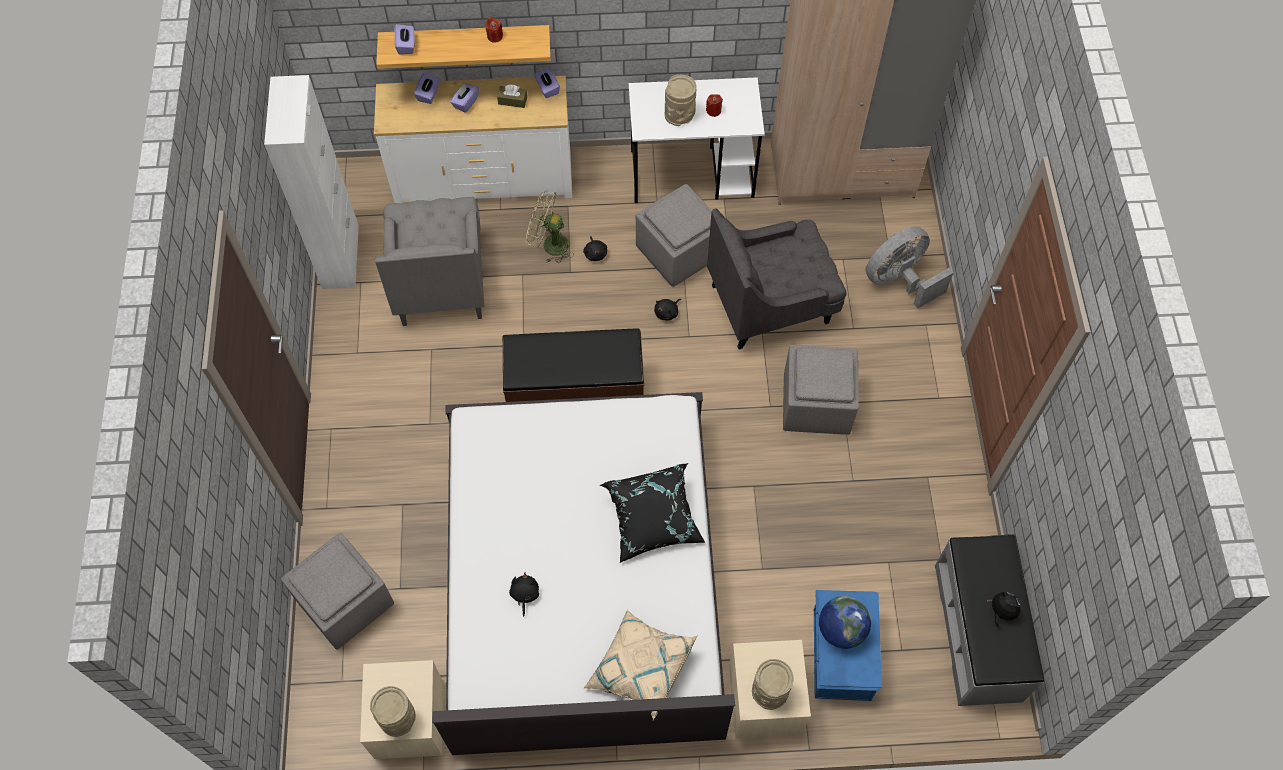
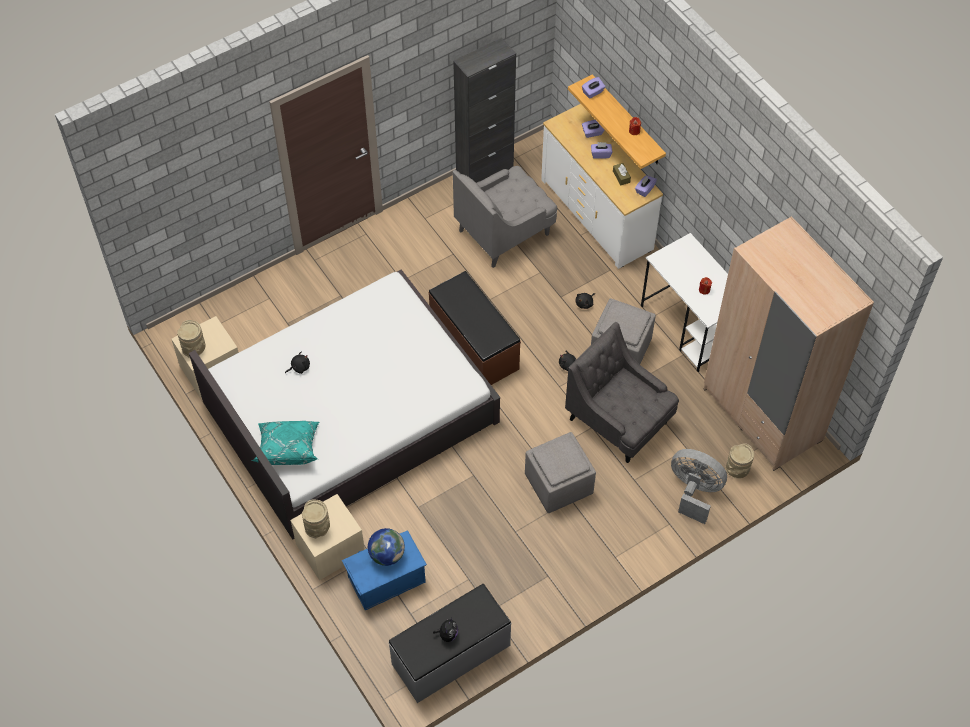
camera: 60 degrees right, 5 degrees down
white cabinet [264,75,359,289] -> black cabinet [453,38,516,183]
grey ottoman [281,533,394,650] -> none
green fan [526,190,574,263] -> none
beige pillow [584,610,698,720] -> turquoise pillow [252,421,319,465]
black pillow [600,463,705,563] -> none
beige vase [665,74,697,126] -> beige vase moved to [726,443,754,479]

